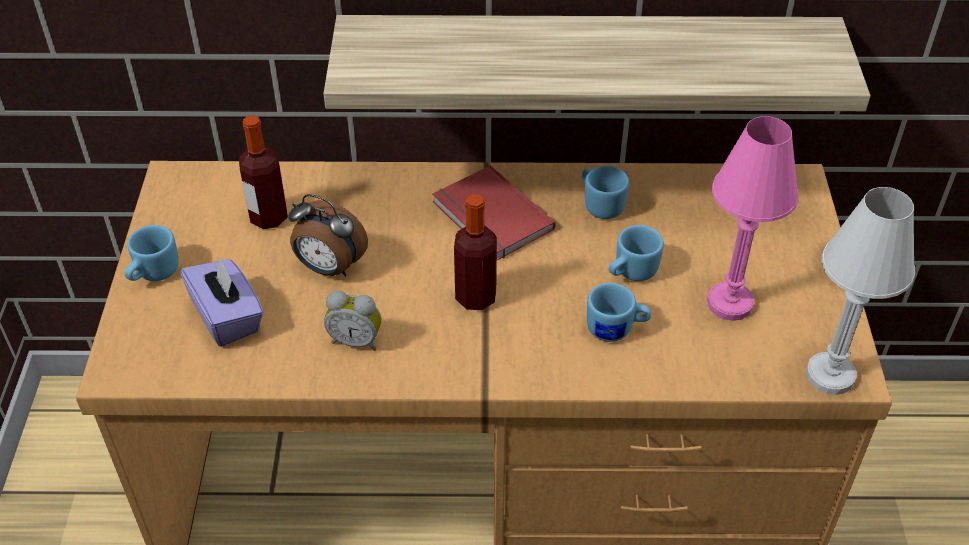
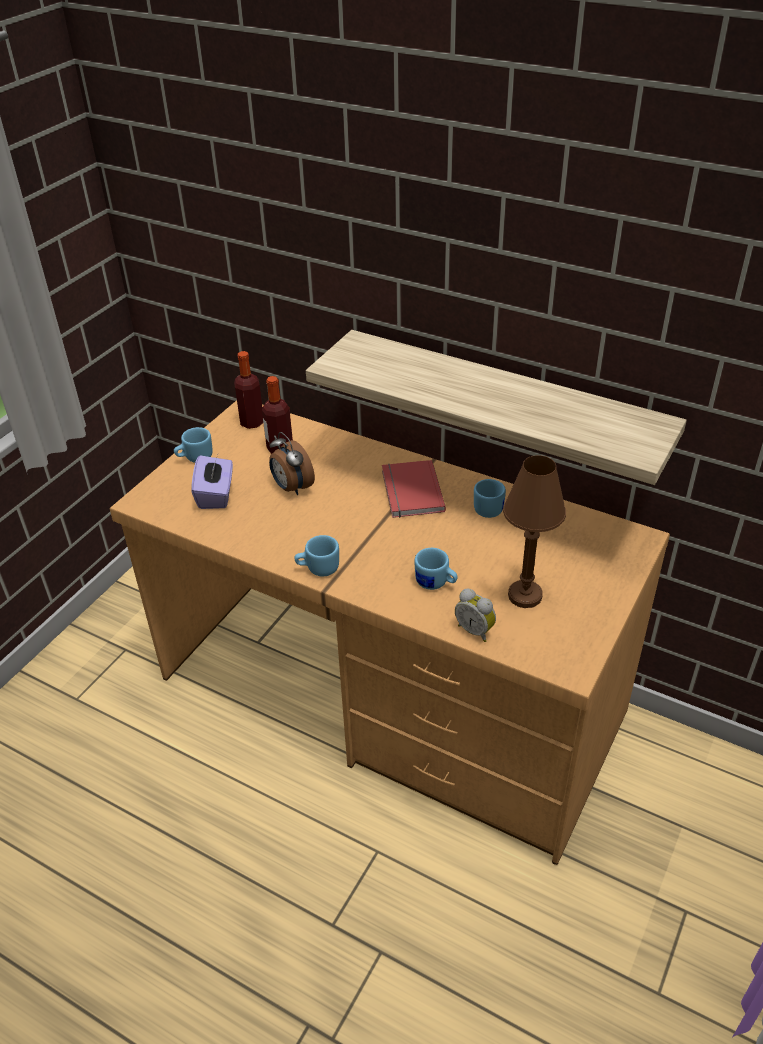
camera: 30 degrees right, 5 degrees down
alarm clock [324,291,381,351] -> alarm clock moved to [455,589,496,642]
bottle [454,194,497,310] -> bottle moved to [234,351,263,429]
blue mug [609,225,664,281] -> blue mug moved to [294,535,339,576]
pink table lamp [707,116,799,321] -> brown table lamp [503,455,566,608]
white table lamp [806,187,915,395] -> none

